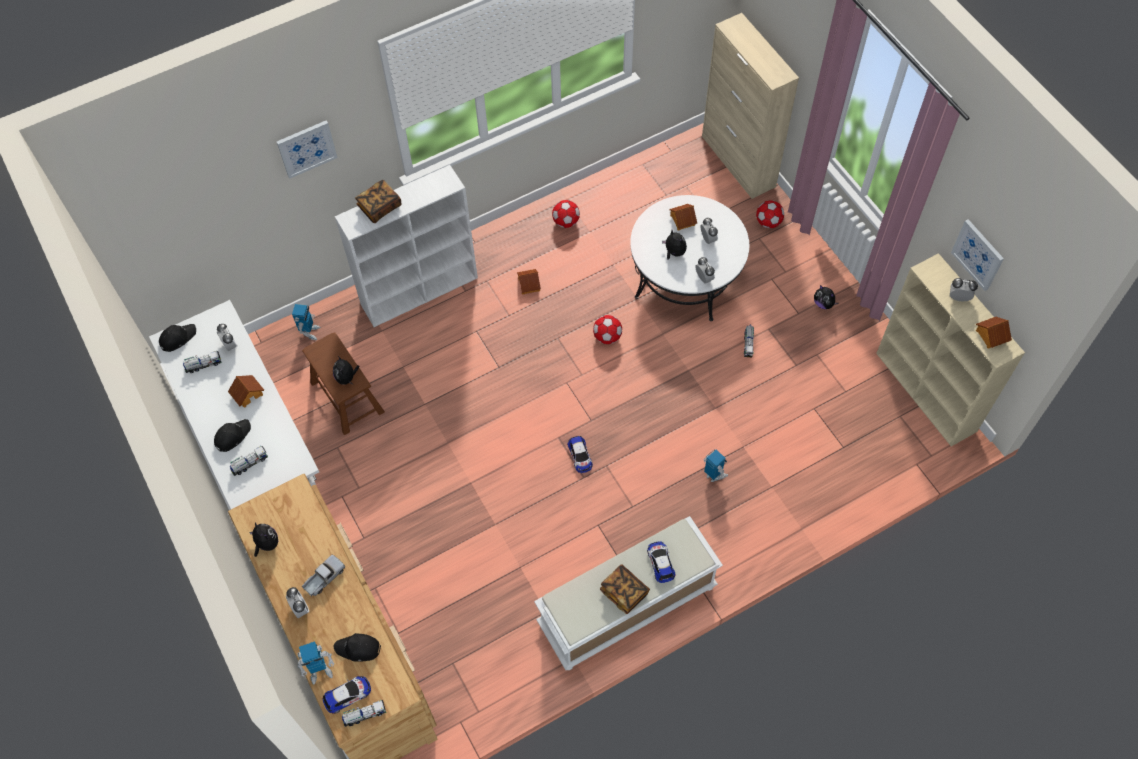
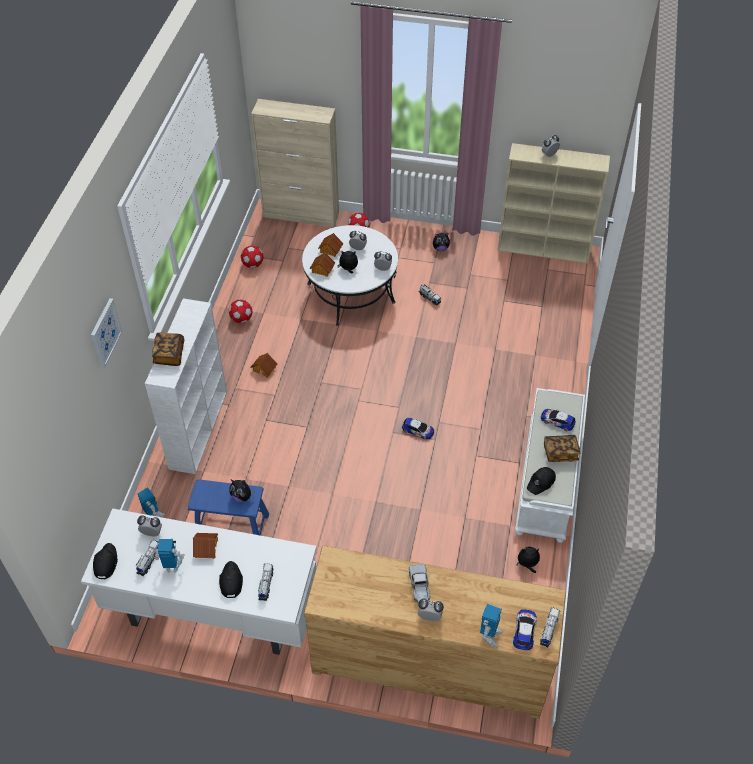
camera: 50 degrees left, 10 degrees down
plush toy [249,522,278,557] -> plush toy moved to [516,547,540,573]
brown stool [302,333,385,435] -> blue stool [188,480,269,535]
black cap [334,633,381,662] -> black cap moved to [527,467,556,495]
football [593,315,622,344] -> football moved to [241,246,263,268]
toy robot [703,449,728,482] -> toy robot moved to [154,539,185,572]
picture [951,219,1004,291] -> none
toy house [976,317,1012,348] -> toy house moved to [310,253,335,277]

